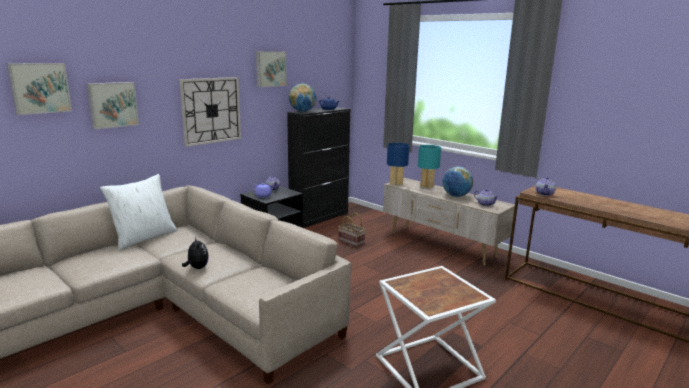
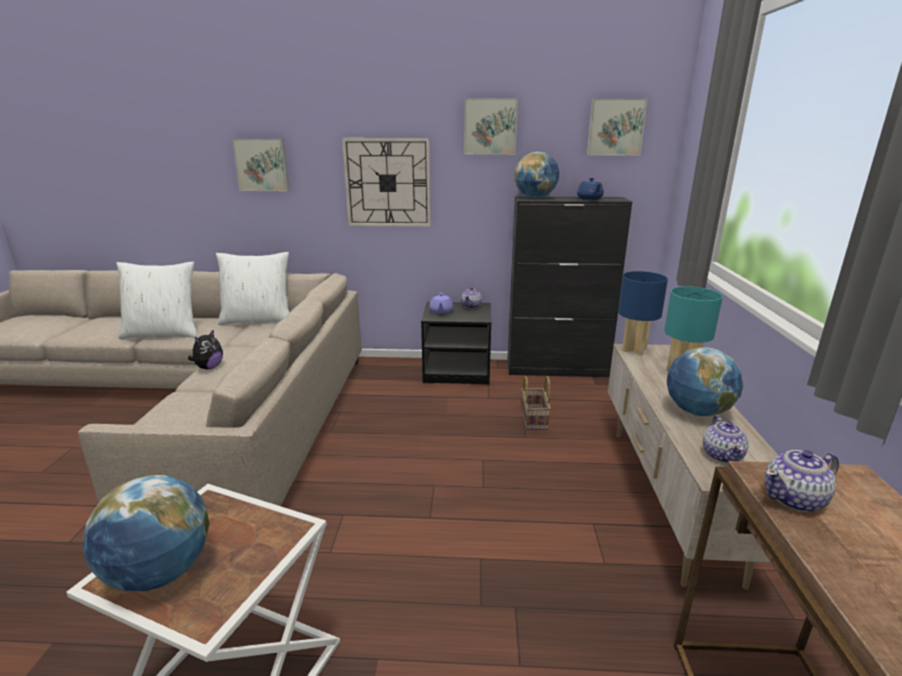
camera: 50 degrees right, 5 degrees up
picture [7,63,72,115] -> picture moved to [587,99,648,156]
none -> globe [83,475,210,591]
none -> white pillow [117,262,197,339]

